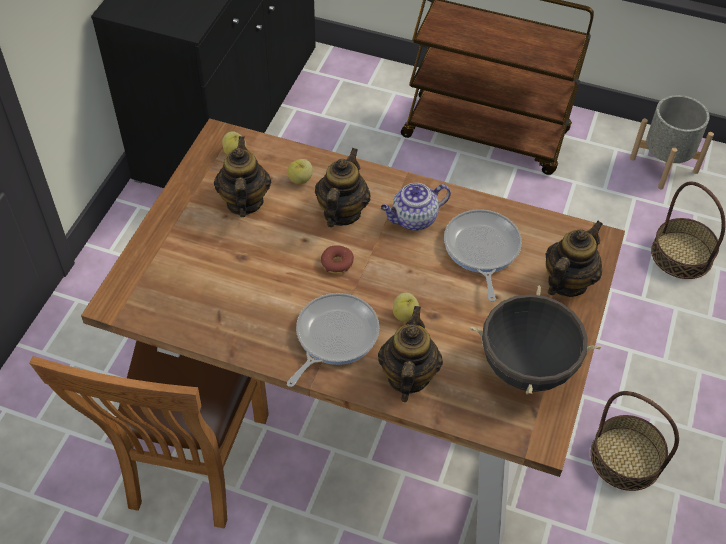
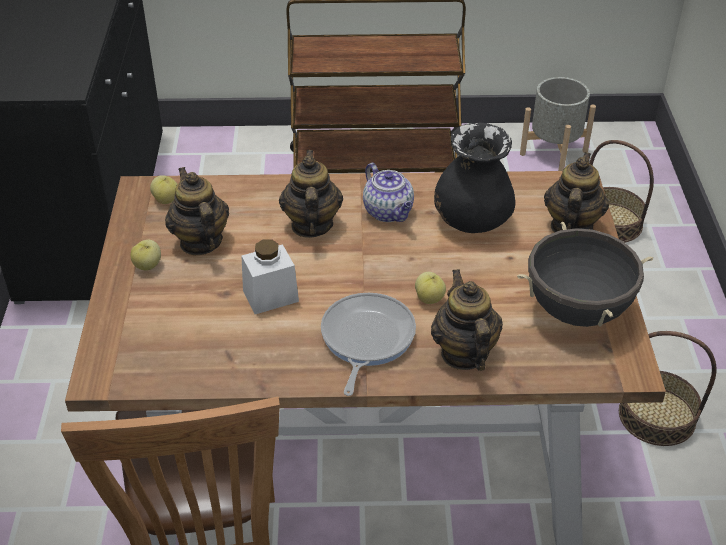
camera: 20 degrees left, 10 degrees down
apple [287,159,313,184] -> apple moved to [130,240,161,270]
donut [321,245,354,274] -> none
teapot [381,183,451,231] -> teapot turned 75 degrees counterclockwise [363,163,414,222]
frying pan [444,209,522,302] -> black vase [434,123,515,233]
none -> white jar [242,239,299,314]

